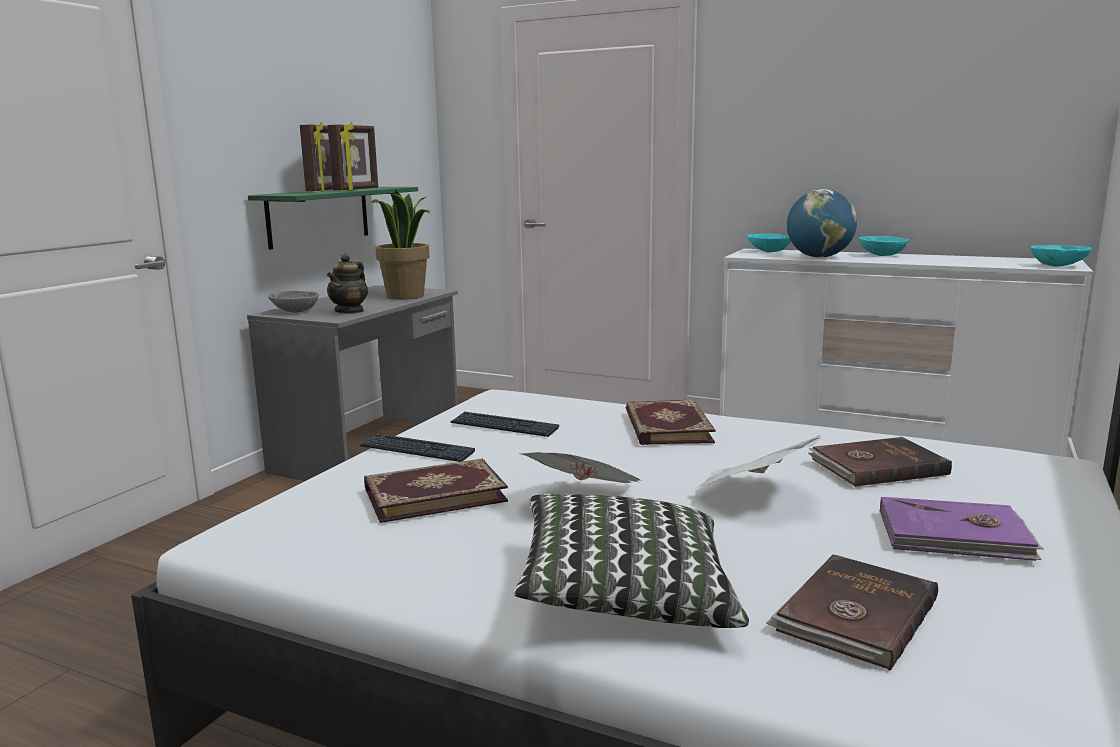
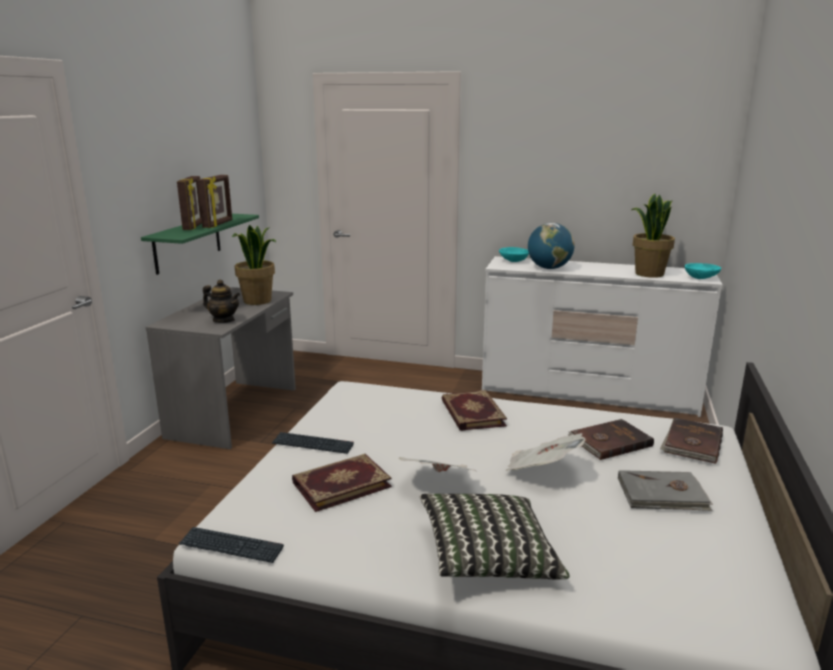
camera: 10 degrees left, 5 degrees up
grey bowl [268,291,319,313] -> none
teapot [327,254,368,314] -> teapot turned 75 degrees counterclockwise [203,280,240,323]
keyboard [450,412,559,437] -> keyboard moved to [179,527,284,563]
brown book [766,554,938,670] -> brown book moved to [660,418,723,464]
turquoise bowl [859,236,909,256] -> none
purple book [880,497,1044,561] -> grey book [618,470,713,511]
none -> potted plant [631,194,675,278]

